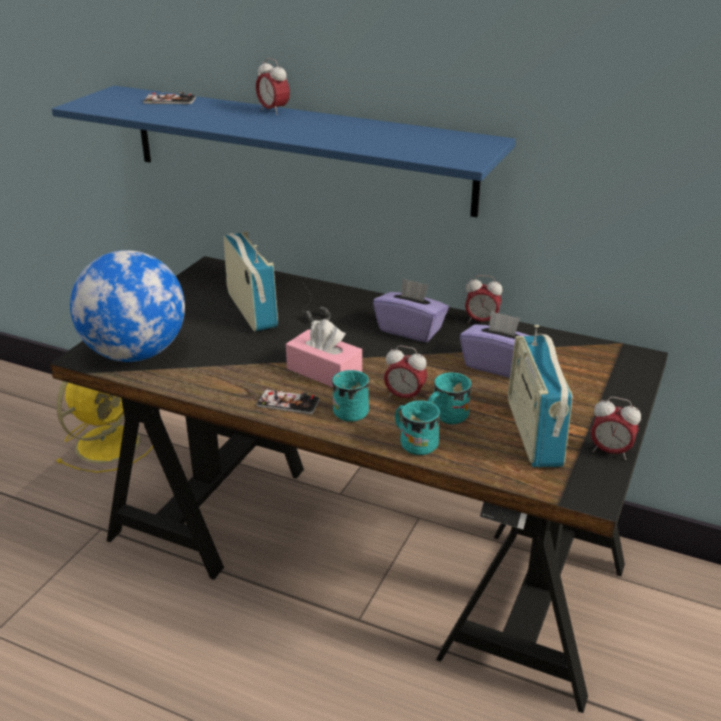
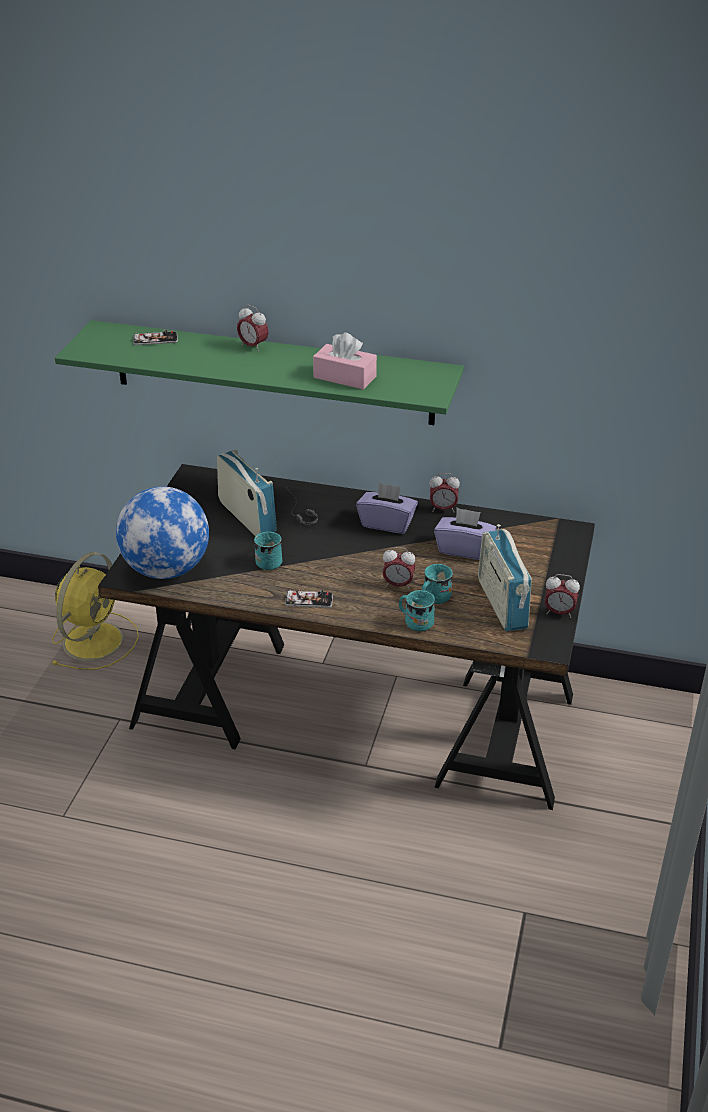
camera: 10 degrees left, 5 degrees up
blue shelf [52,86,516,217] -> green shelf [55,320,464,425]
pink tissue box [286,319,362,387] -> pink tissue box moved to [313,332,377,390]
turquoise mug [332,370,369,422] -> turquoise mug moved to [254,532,282,570]

